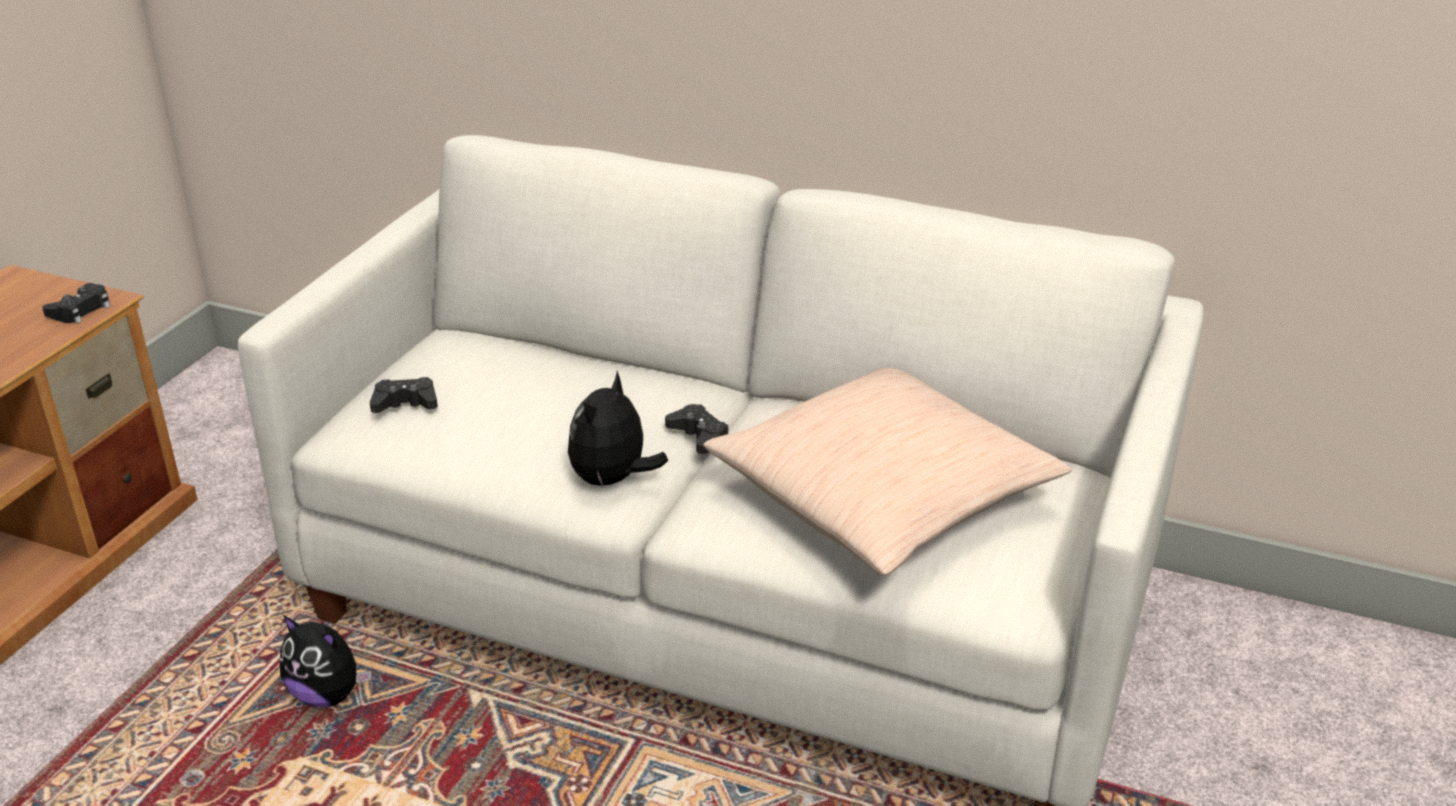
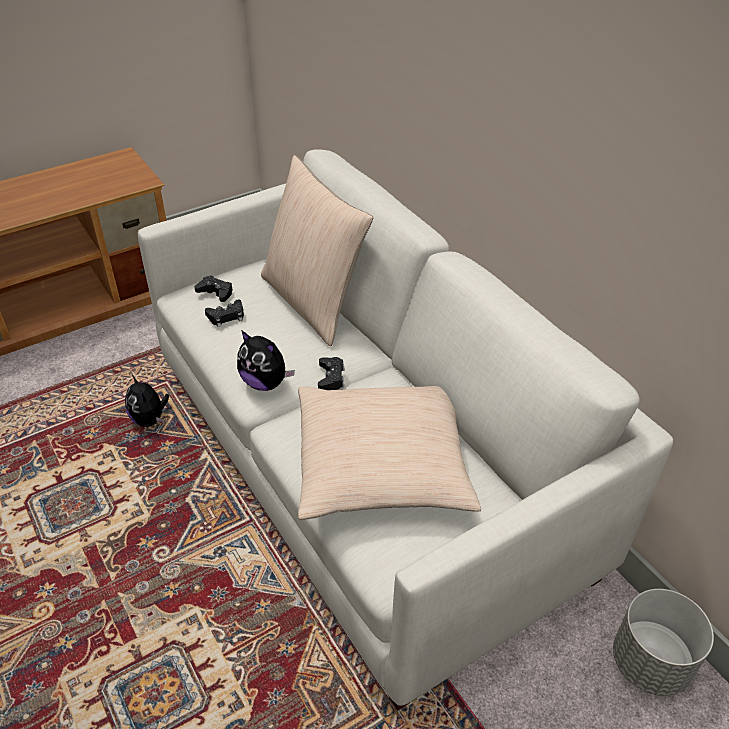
camera: 35 degrees right, 10 degrees up
black game controller [42,283,111,324] -> black game controller moved to [205,300,244,327]
plush toy [568,371,668,488] -> plush toy turned 120 degrees counterclockwise [237,330,295,391]
none -> beige pillow [261,155,373,346]
none -> grey planter [613,589,714,696]

